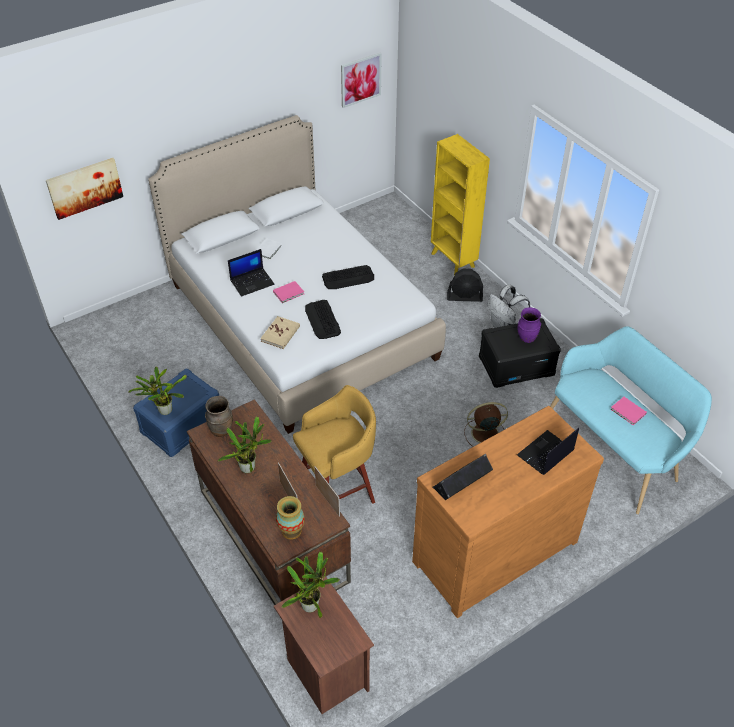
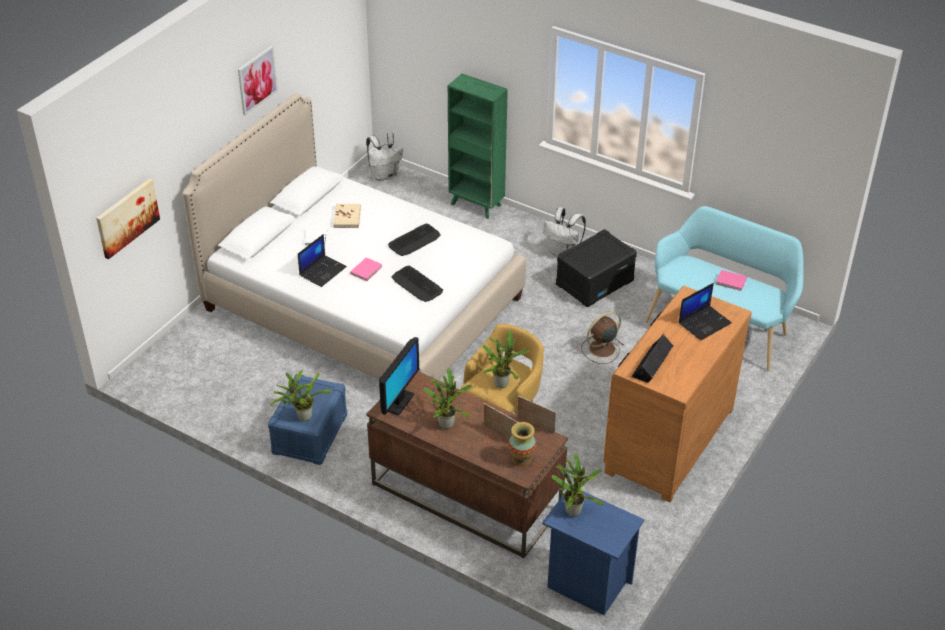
camera: 25 degrees left, 5 degrees down
brown vase [205,396,233,437] -> monitor [379,337,419,415]
beige book [260,316,300,349] -> beige book moved to [334,204,361,228]
brown nightstand [274,576,374,714] -> blue nightstand [542,487,645,615]
picture [341,53,382,108] -> picture moved to [238,45,278,116]
yellow bookcase [431,134,490,275] -> green bookcase [448,74,508,219]
black fan [447,269,483,302] -> none
purple vase [517,307,541,343] -> none
laptop [517,428,579,475] -> laptop turned 150 degrees counterclockwise [679,283,732,340]
none -> white backpack [366,132,403,181]
none -> potted plant [483,331,529,388]

